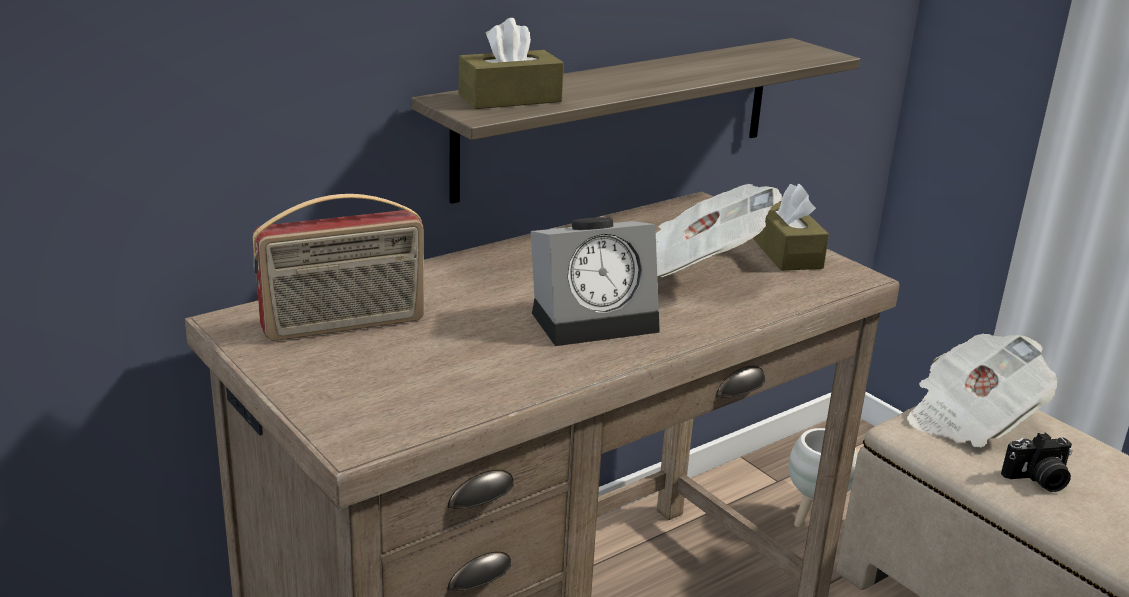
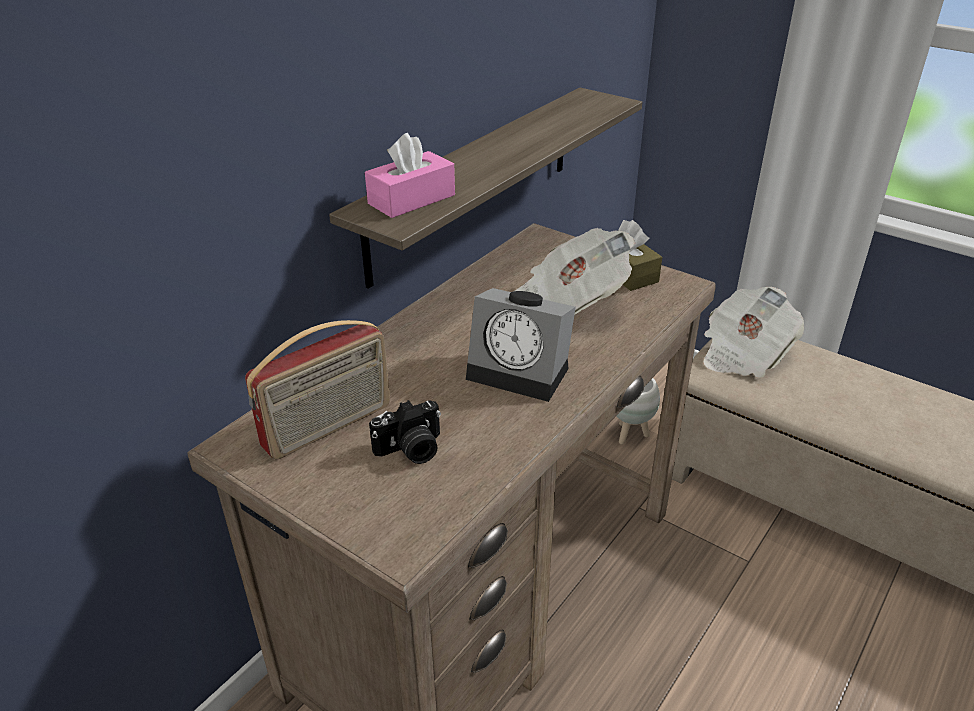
camera: 15 degrees left, 10 degrees up
brown tissue box [459,18,564,109] -> pink tissue box [365,133,455,218]
alarm clock [531,217,660,346] -> alarm clock turned 60 degrees clockwise [466,288,576,402]
camera [1001,433,1073,492] -> camera moved to [369,400,441,464]

